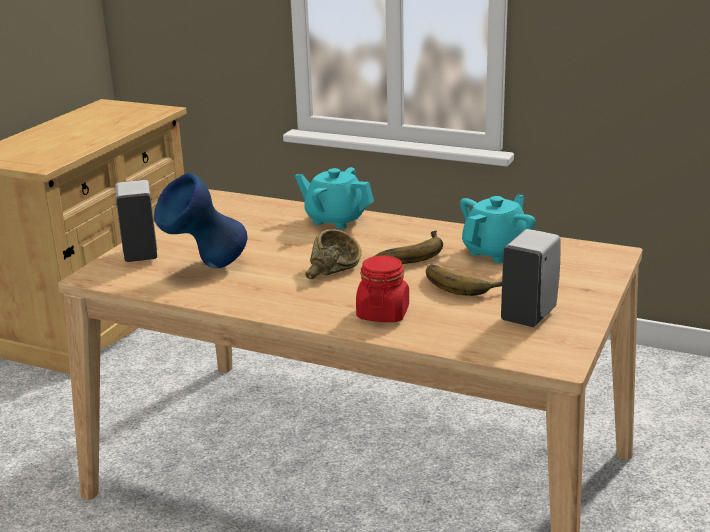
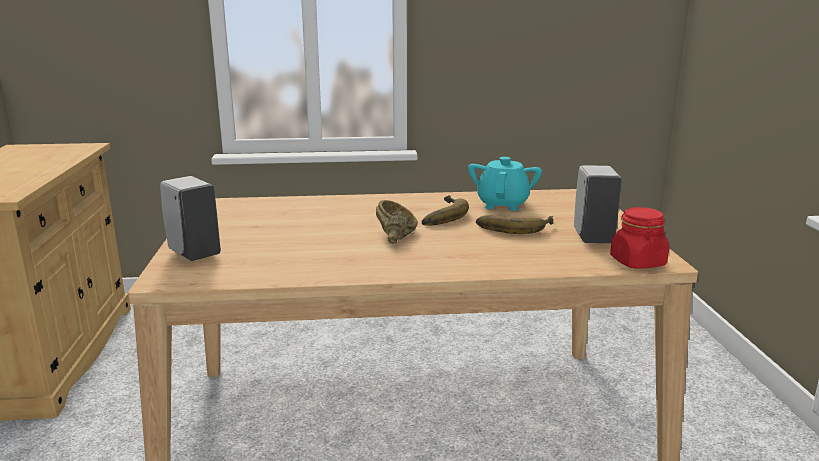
camera: 30 degrees left, 5 degrees down
blue vase [154,173,248,268] -> none
turquoise teapot [295,167,374,229] -> none
red jar [356,255,409,322] -> red jar moved to [610,207,669,269]

